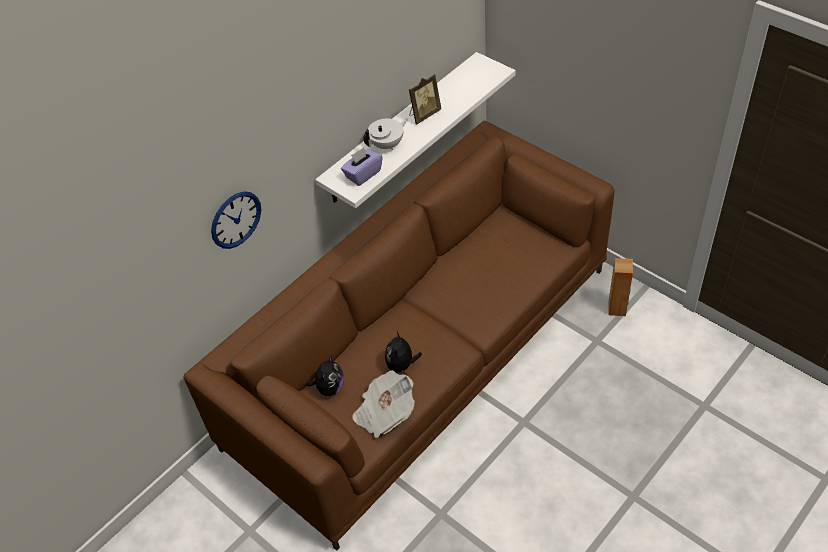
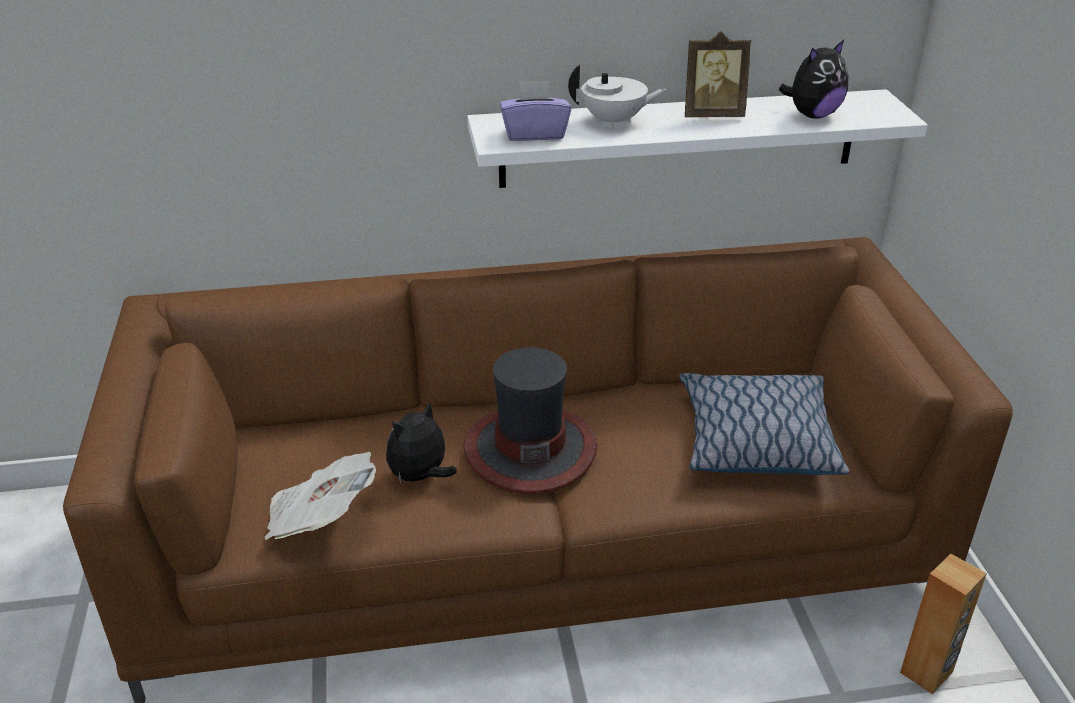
camera: 35 degrees right, 15 degrees down
wall clock [211,191,261,249] -> none
plush toy [306,356,344,396] -> plush toy moved to [779,40,848,119]
none -> hat [464,347,597,494]
none -> pillow [679,373,849,475]

